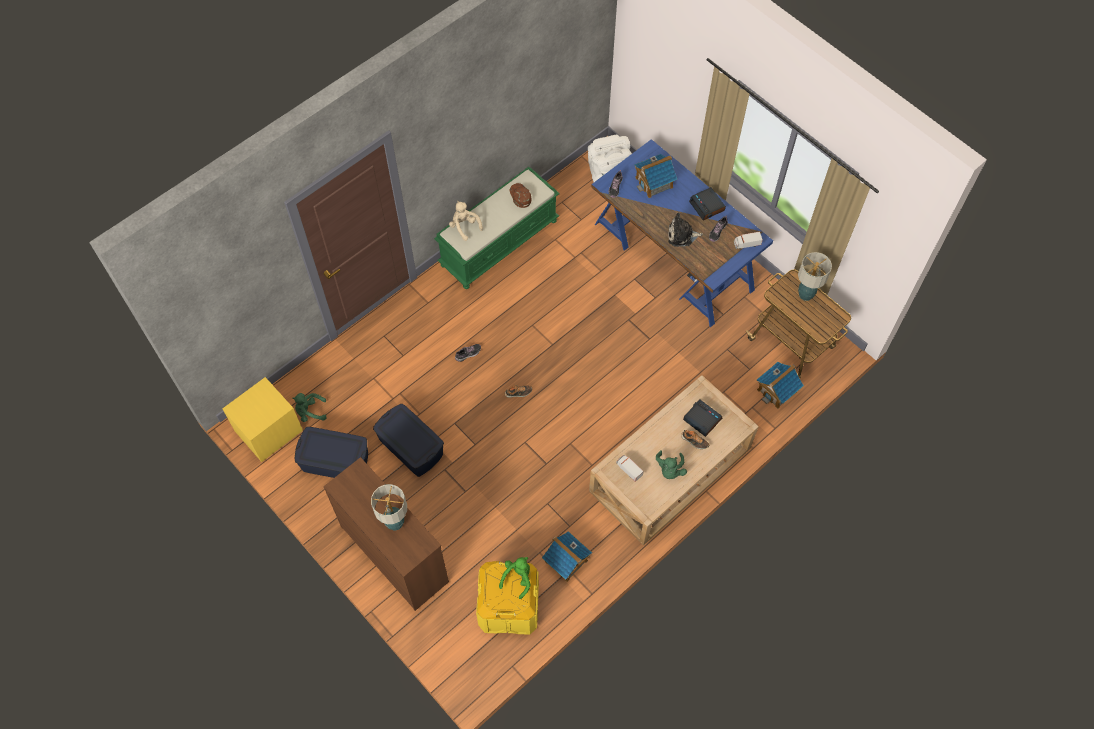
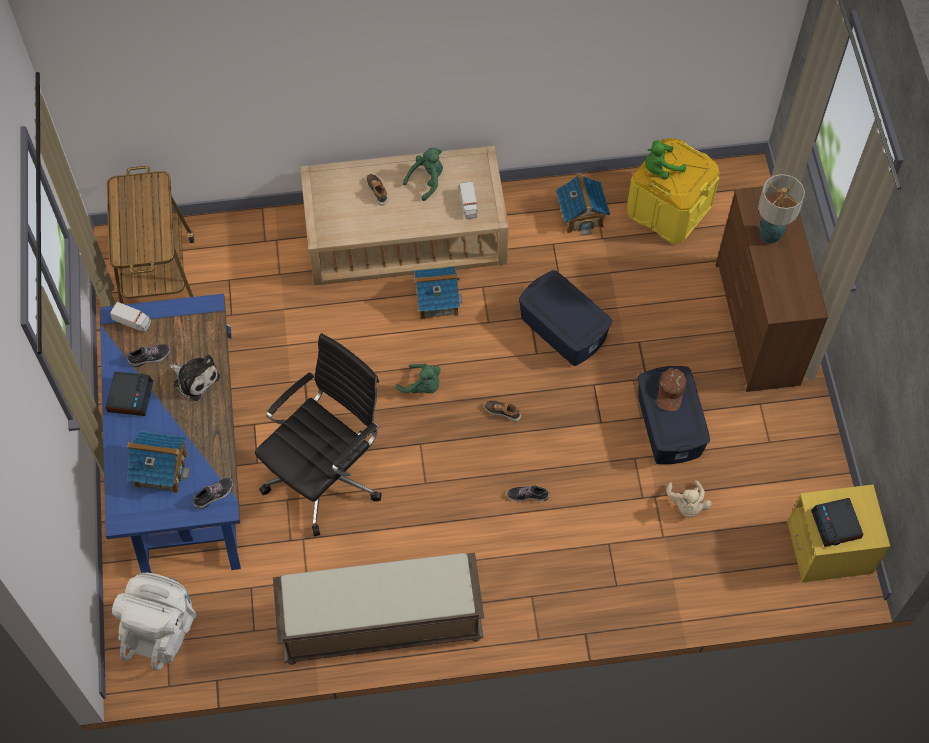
camera: 145 degrees left, 0 degrees up
green plush toy [292,393,327,422] -> green plush toy moved to [396,363,440,393]
blue storage box [295,427,368,478] -> blue storage box moved to [518,270,612,366]
green bench [434,167,560,289] -> brown bench [273,553,484,665]
beige plush toy [449,201,483,241] -> beige plush toy moved to [666,480,711,517]
brown cap [509,183,532,208] -> brown cap moved to [657,368,686,411]
alarm clock [683,399,722,437] -> alarm clock moved to [811,498,864,547]
toy house [757,362,804,409] -> toy house moved to [414,266,463,319]
table lamp [798,252,832,301] -> none
none -> black office chair [255,333,382,536]

